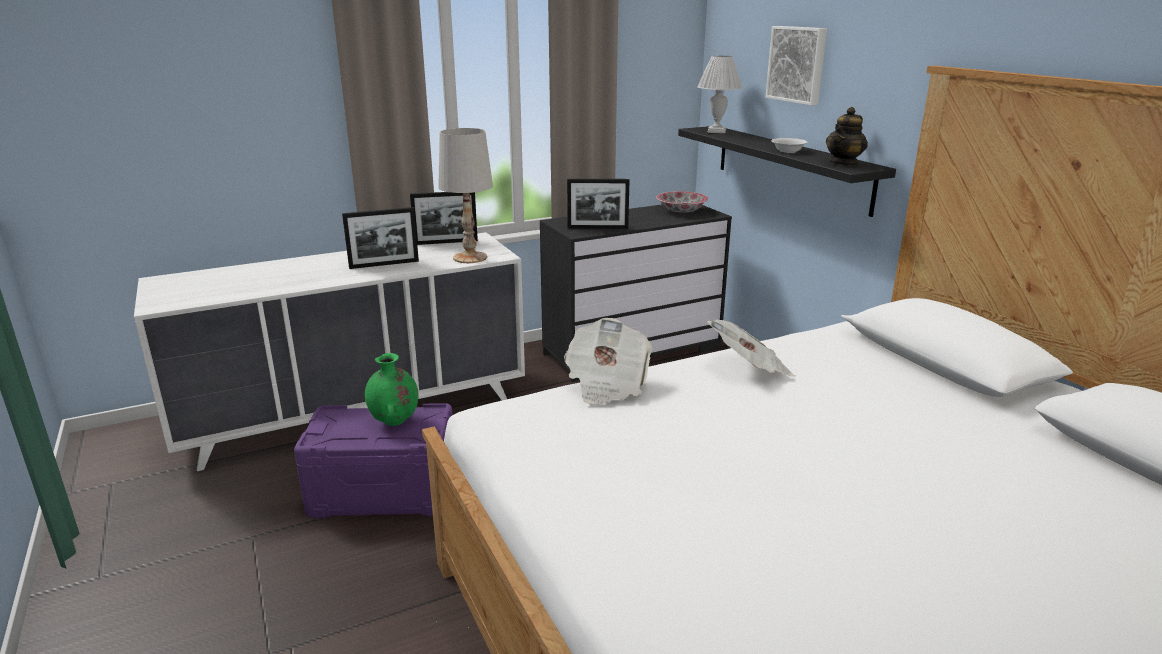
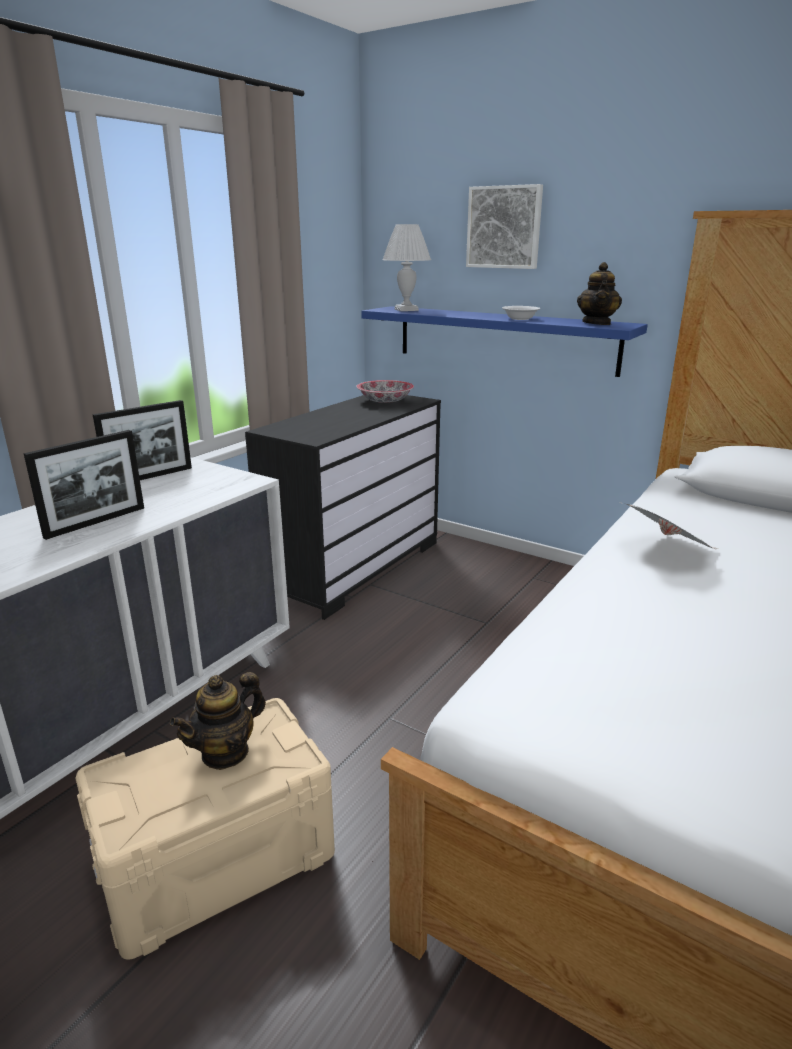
camera: 30 degrees left, 0 degrees up
purple storage box [294,403,453,519] -> beige storage box [75,698,335,960]
green vase [365,353,418,426] -> teapot [170,672,266,770]
white table lamp [438,128,493,263] -> none
newspaper [564,318,652,405] -> none
picture frame [567,179,630,229] -> none
black shelf [678,126,896,217] -> blue shelf [361,306,648,377]

